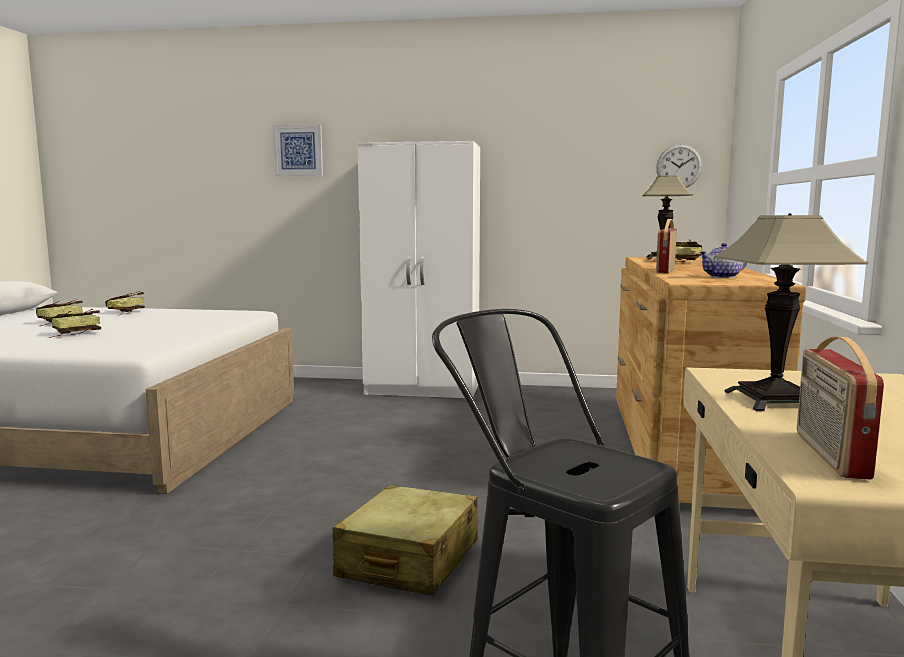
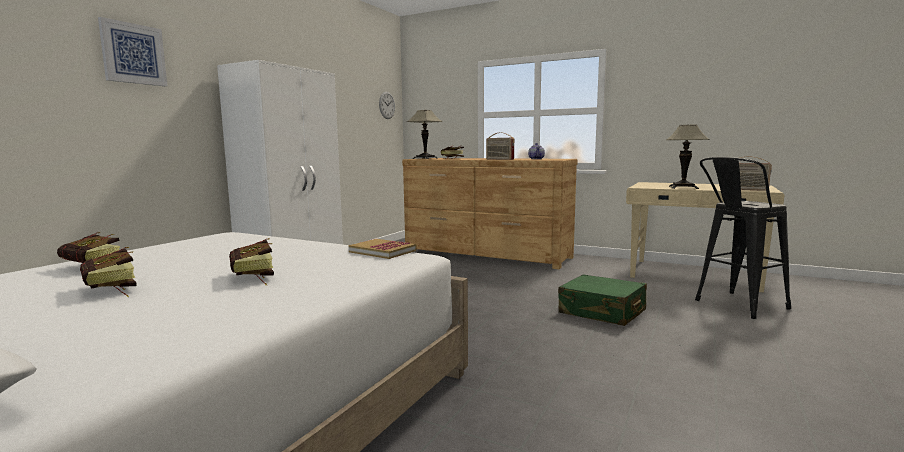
camera: 70 degrees left, 0 degrees up
beige suitcase [333,485,478,596] -> green suitcase [558,274,647,326]
none -> book [348,239,417,259]

